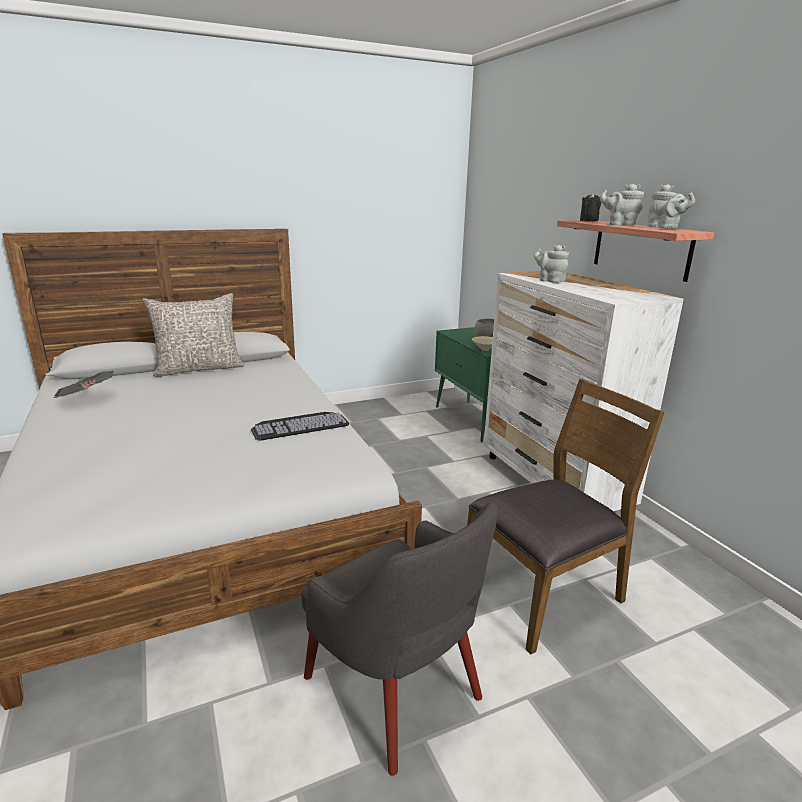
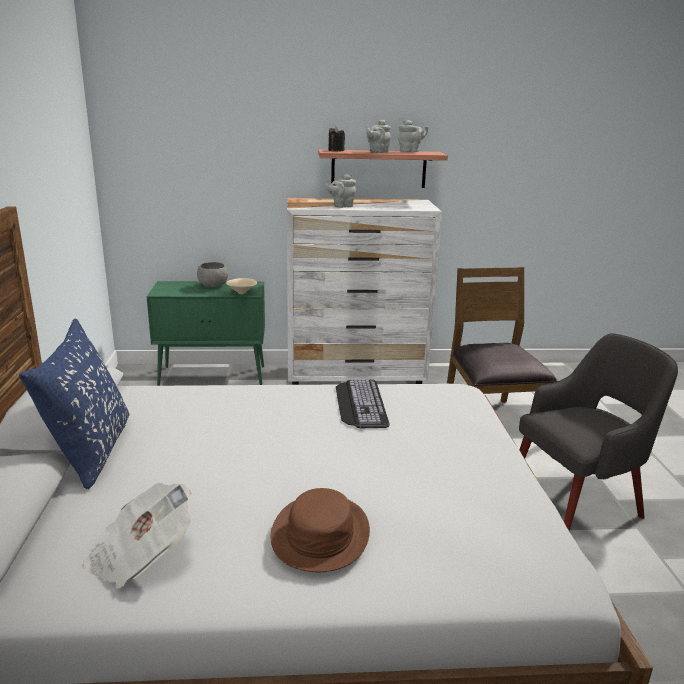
camera: 70 degrees left, 0 degrees up
grey pillow [142,293,244,377] -> blue pillow [19,318,129,489]
none -> brown hat [271,488,370,572]

